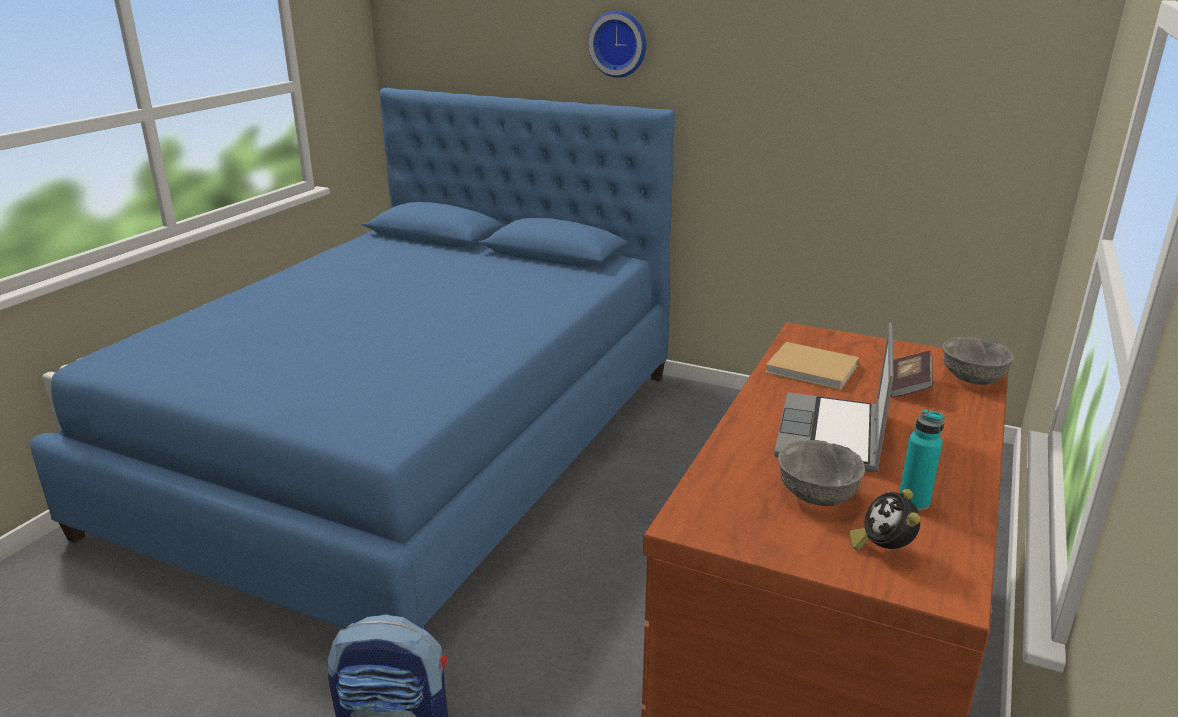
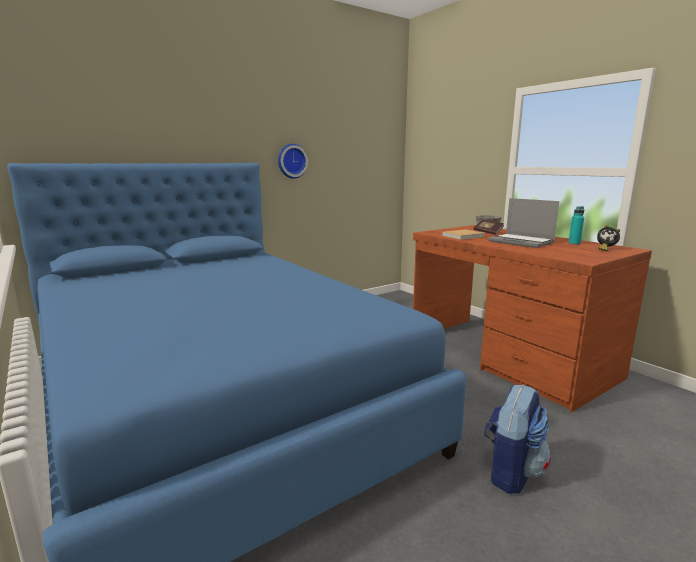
camera: 60 degrees left, 10 degrees down
wall clock [588,11,646,78] -> wall clock moved to [278,144,308,179]
grey bowl [778,440,865,506] -> none

